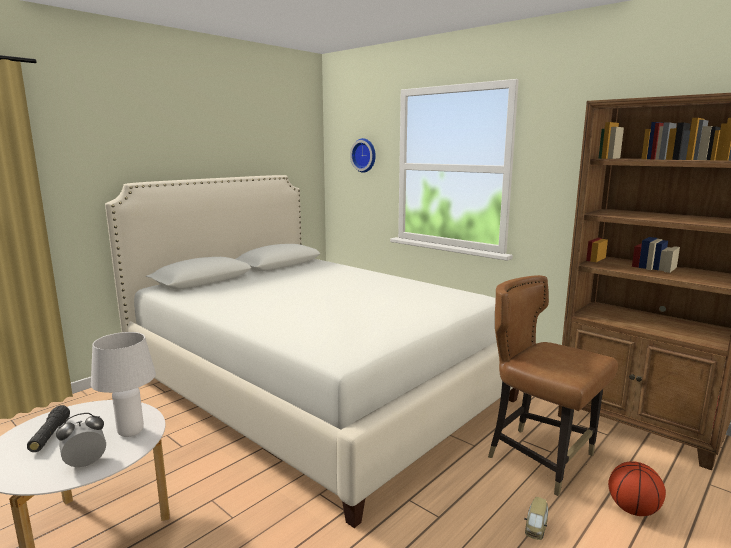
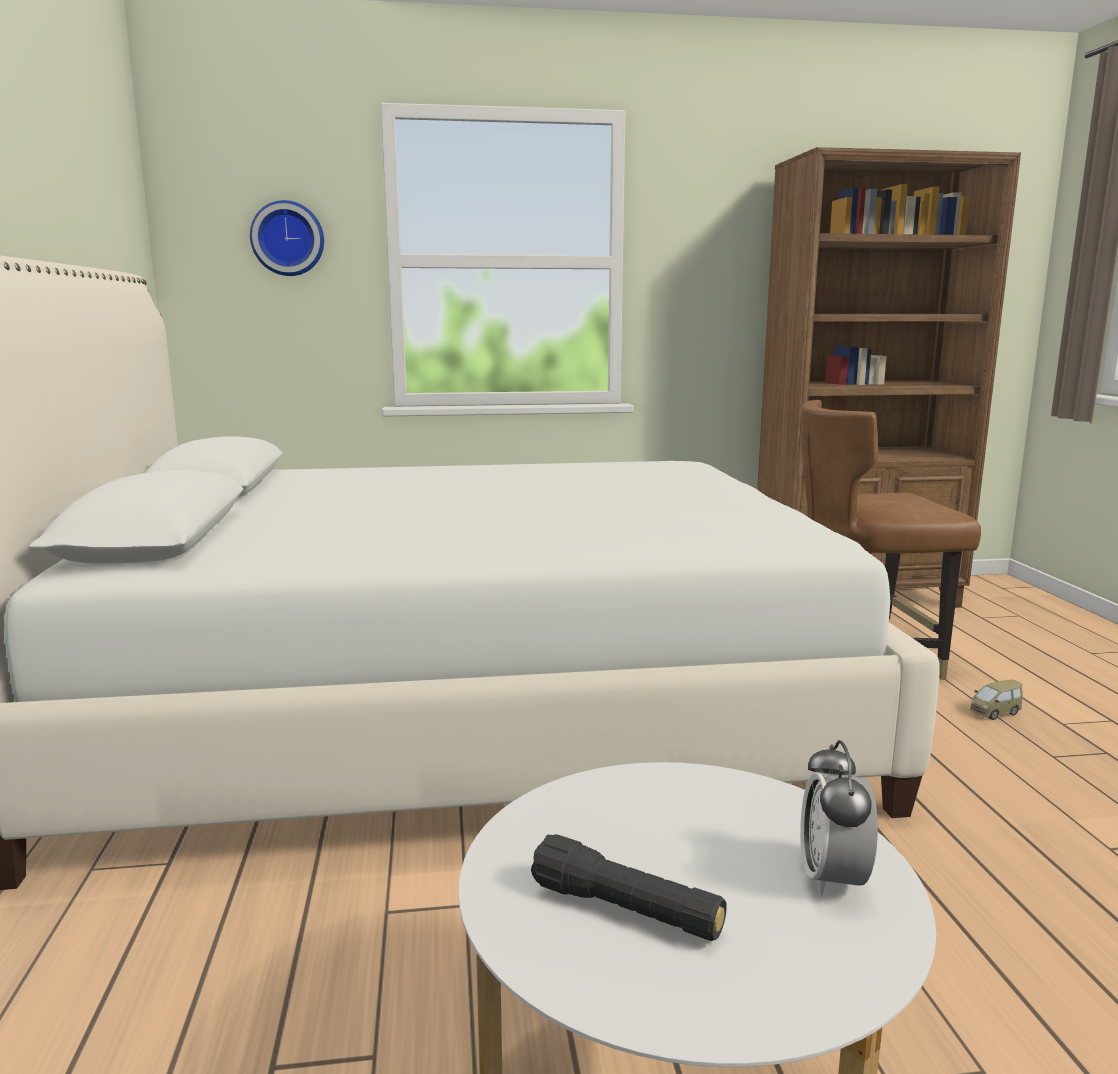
camera: 50 degrees left, 0 degrees up
white table lamp [91,332,156,437] -> none
toy car [524,497,548,540] -> toy car turned 90 degrees clockwise [970,680,1023,720]
basketball [608,461,666,516] -> none

